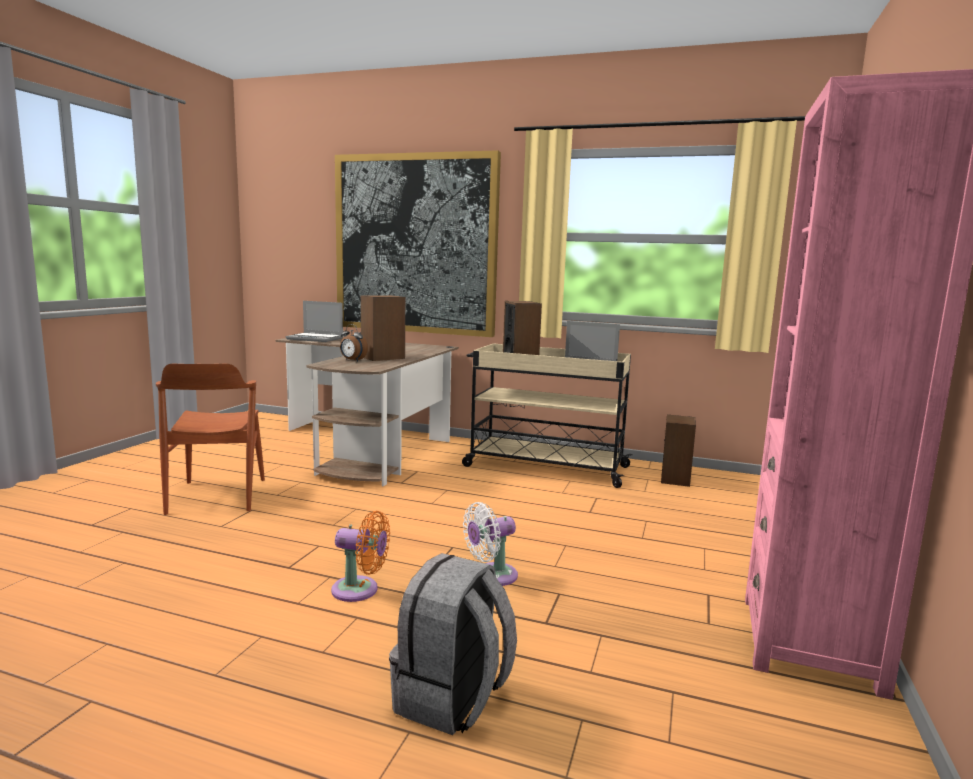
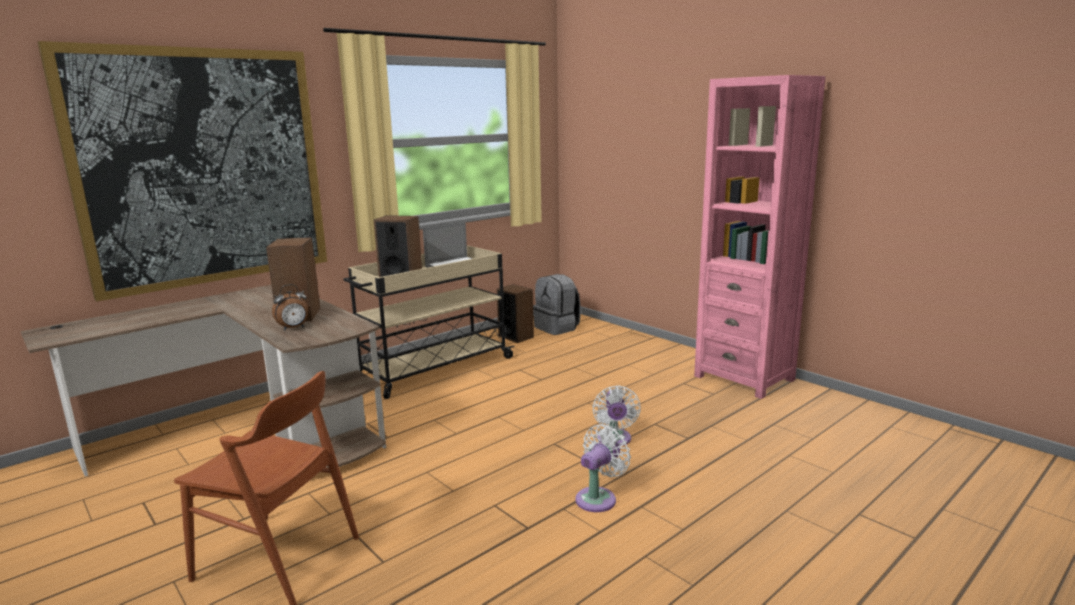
camera: 60 degrees left, 5 degrees up
laptop [286,301,343,342] -> none
orange fan [331,511,390,602] -> white fan [576,424,631,512]
grey backpack [389,553,517,735] -> grey backpack moved to [533,274,581,335]

